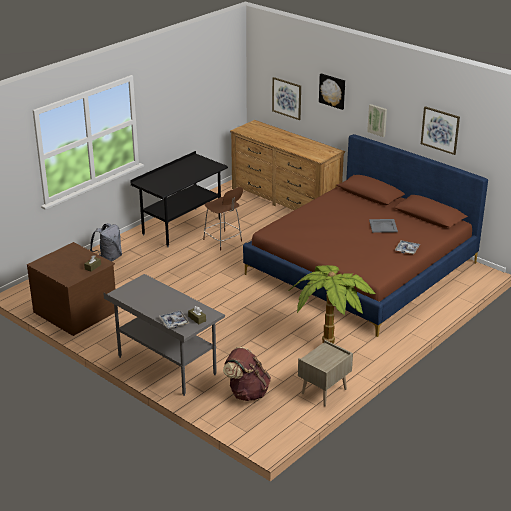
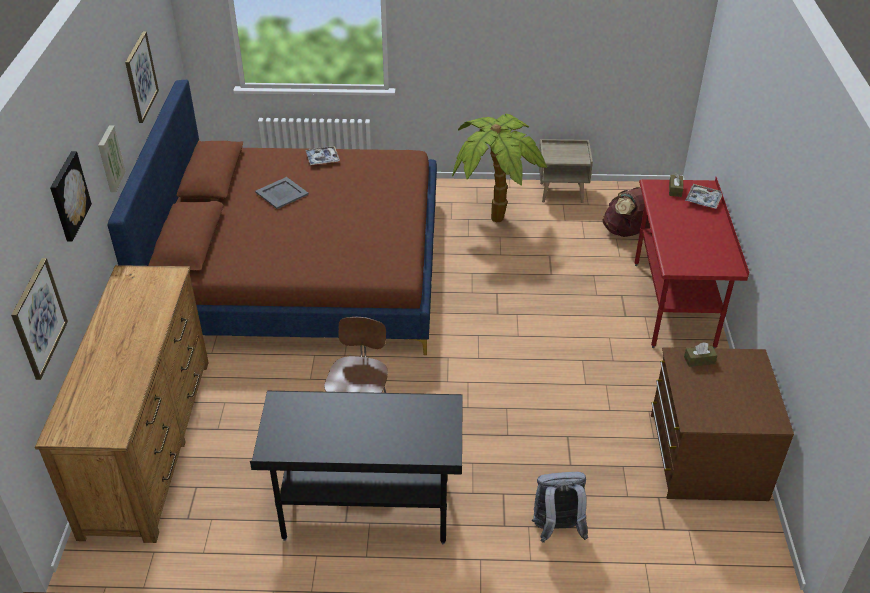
camera: 130 degrees left, 10 degrees up
grey desk [103,274,225,396] -> red desk [635,177,749,348]

